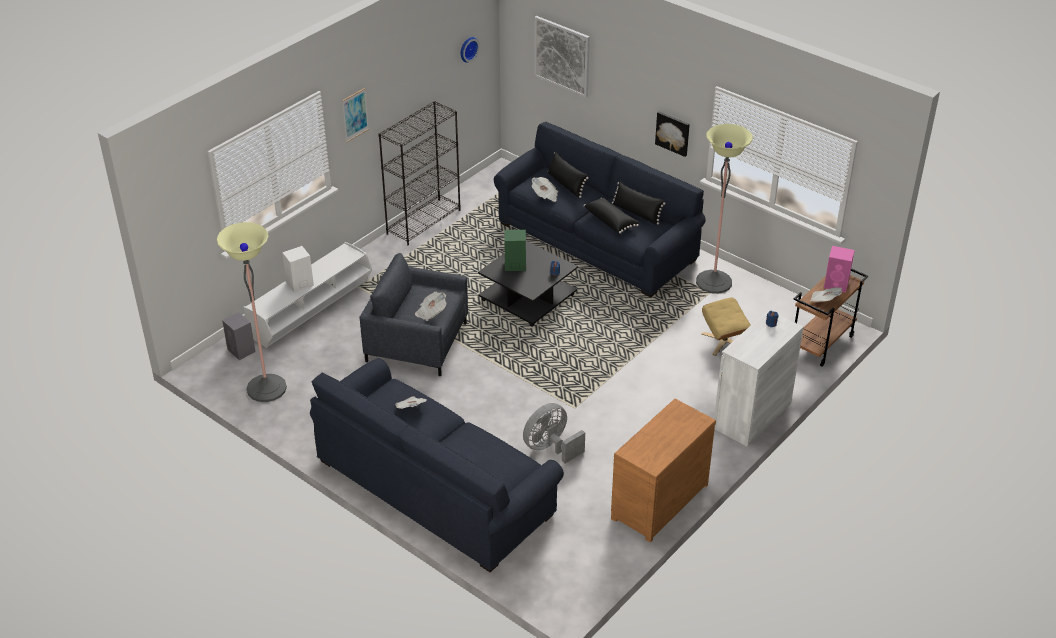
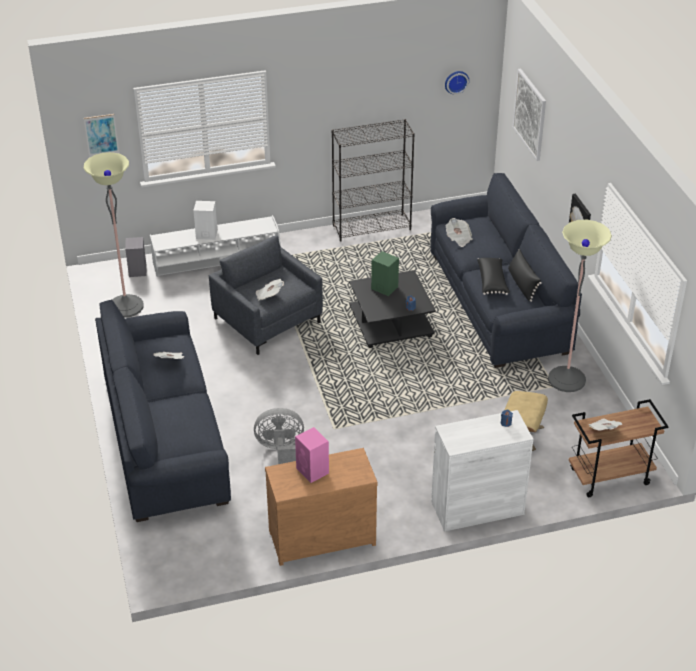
camera: 35 degrees right, 0 degrees up
picture [342,88,369,142] -> picture moved to [84,114,119,158]
black pillow [548,152,588,198] -> none
pink speaker [824,246,855,293] -> pink speaker moved to [295,427,329,483]

